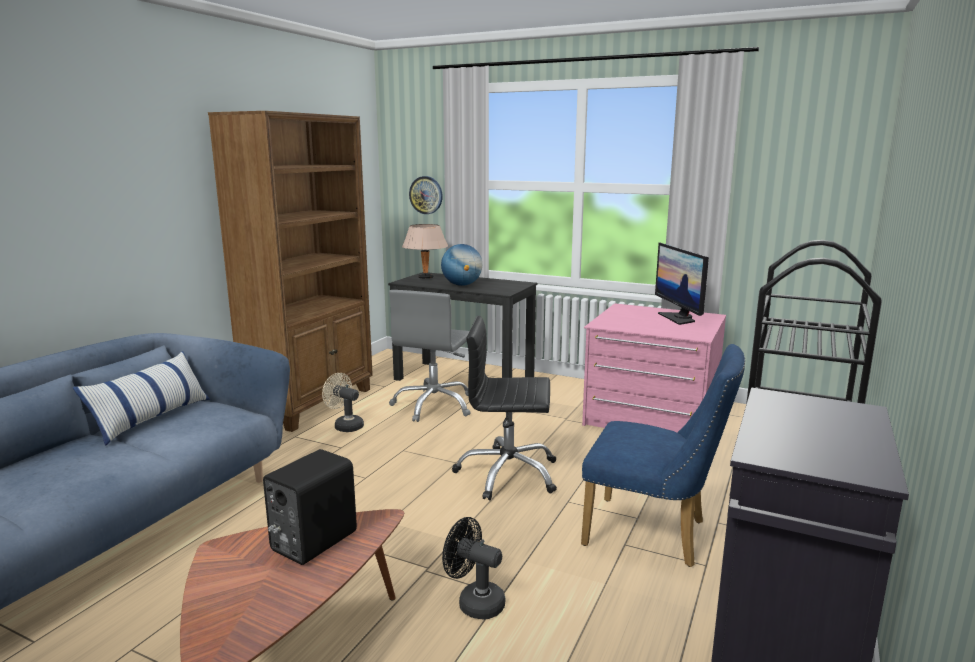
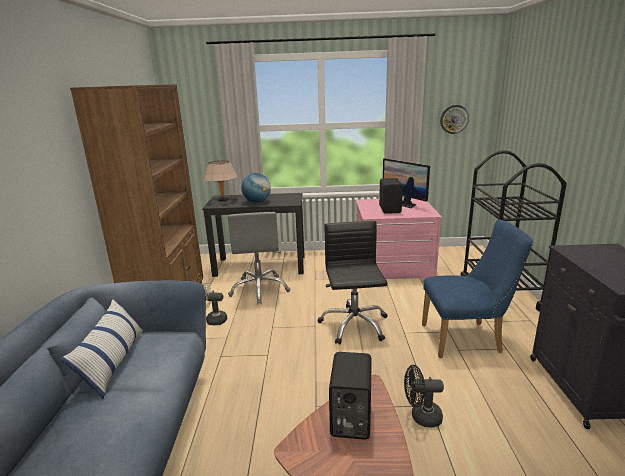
camera: 25 degrees left, 5 degrees up
wall clock [409,176,443,214] -> wall clock moved to [440,105,469,134]
black office chair [452,316,557,500] -> black office chair turned 105 degrees clockwise [317,221,388,345]
none -> black speaker [379,178,403,214]

